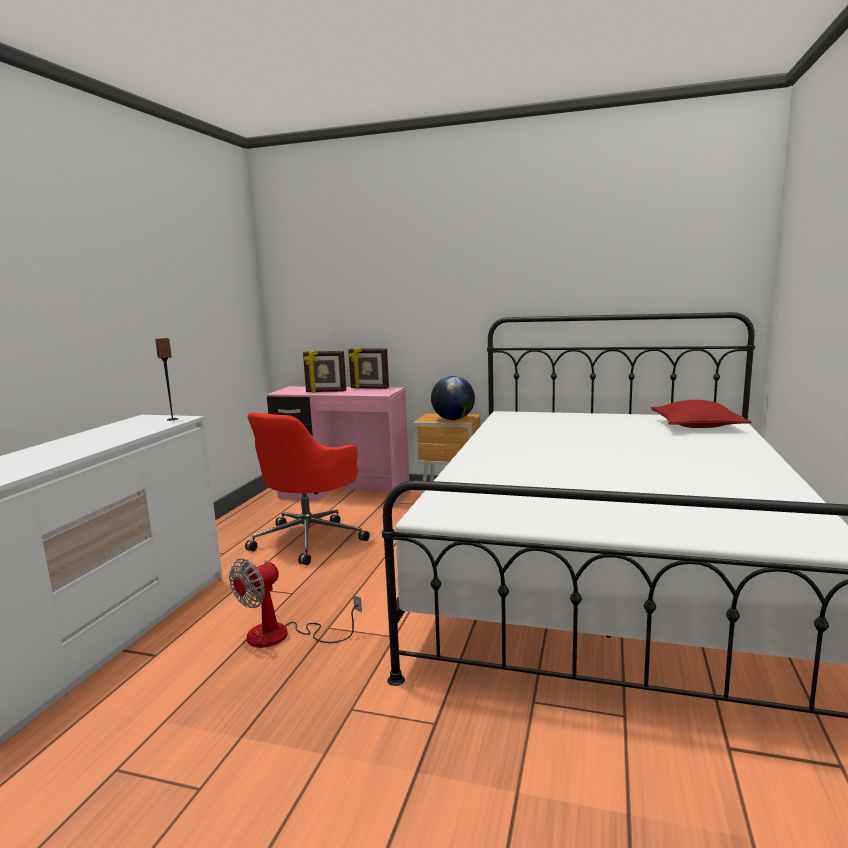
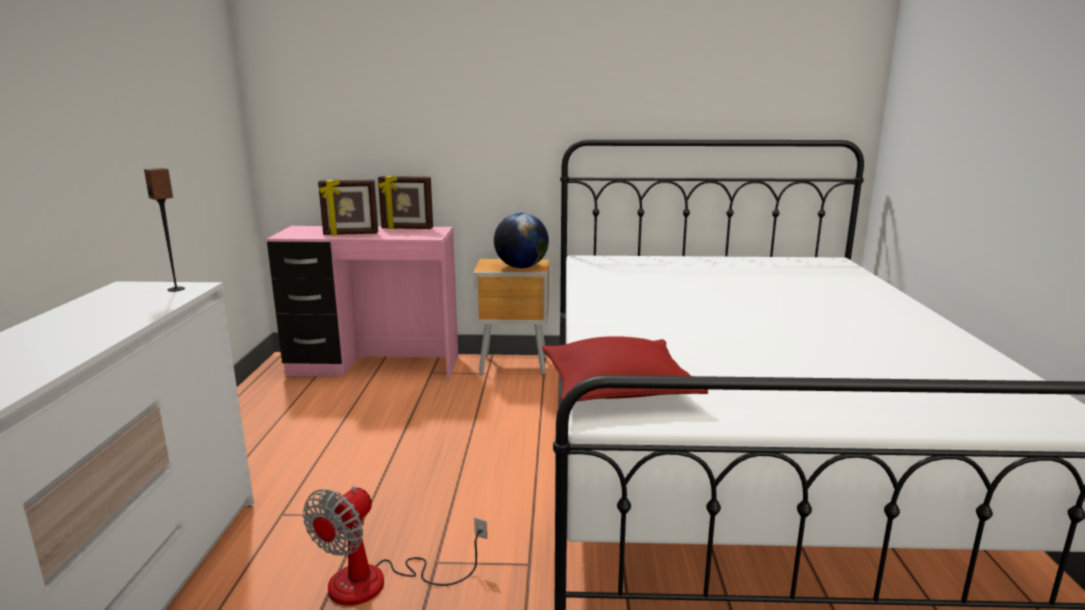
camera: 15 degrees left, 5 degrees up
red office chair [245,412,370,565] -> none
red pillow [651,400,751,428] -> red pillow moved to [542,336,708,401]

